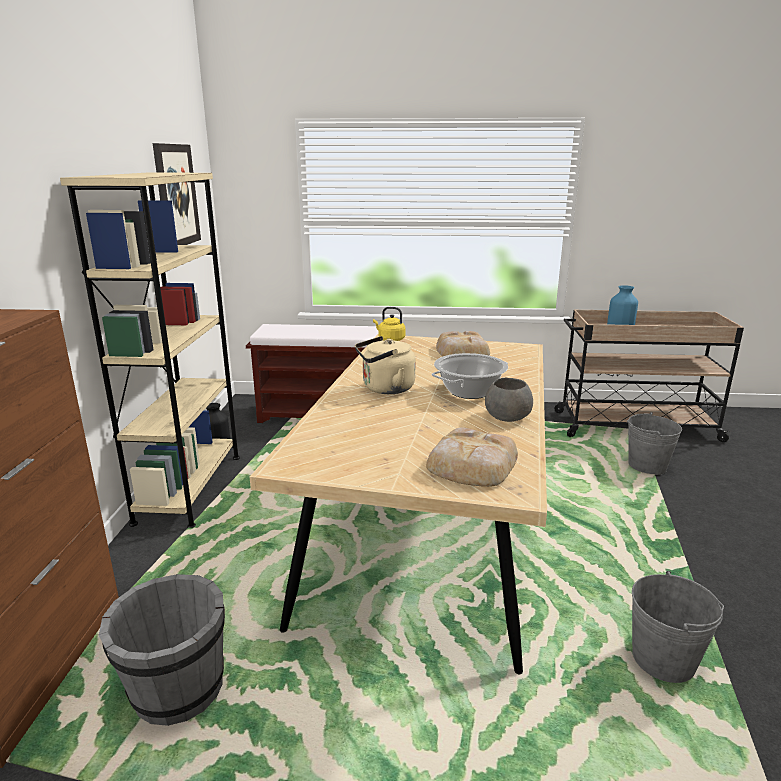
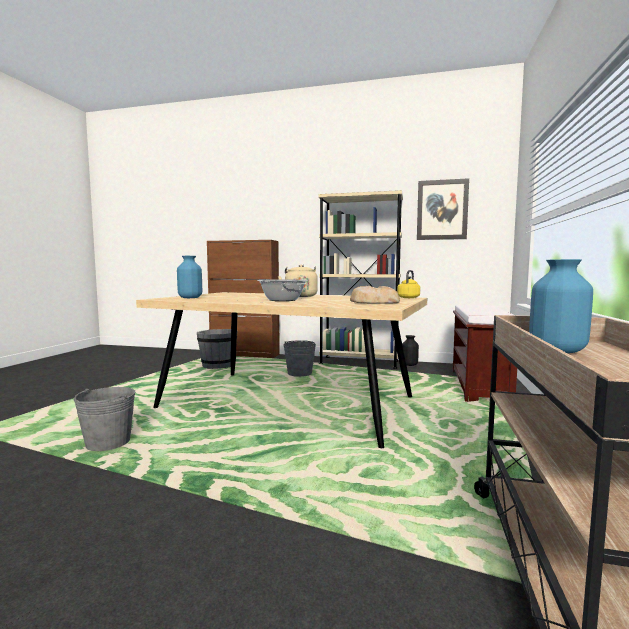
camera: 100 degrees right, 15 degrees down
bread [426,427,518,487] -> blue vase [177,256,202,298]
grey bowl [485,378,533,422] -> none
grey bucket [627,412,682,475] -> grey bucket moved to [283,340,316,377]

